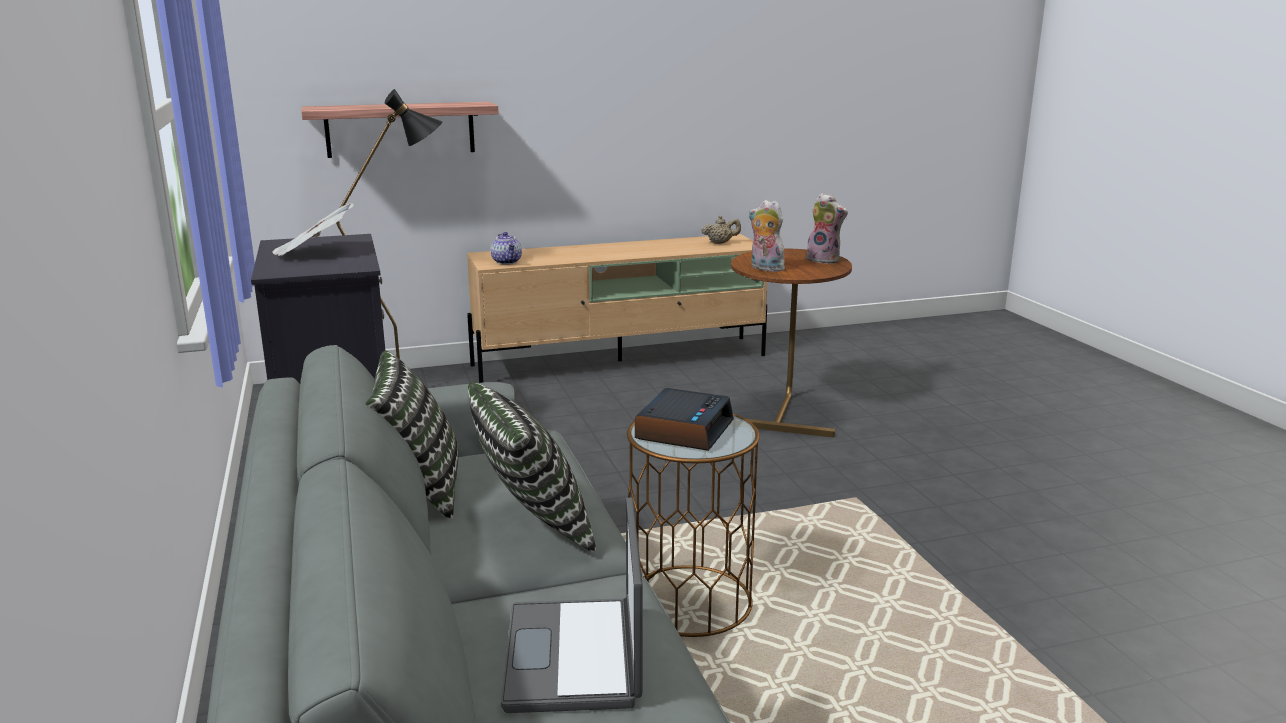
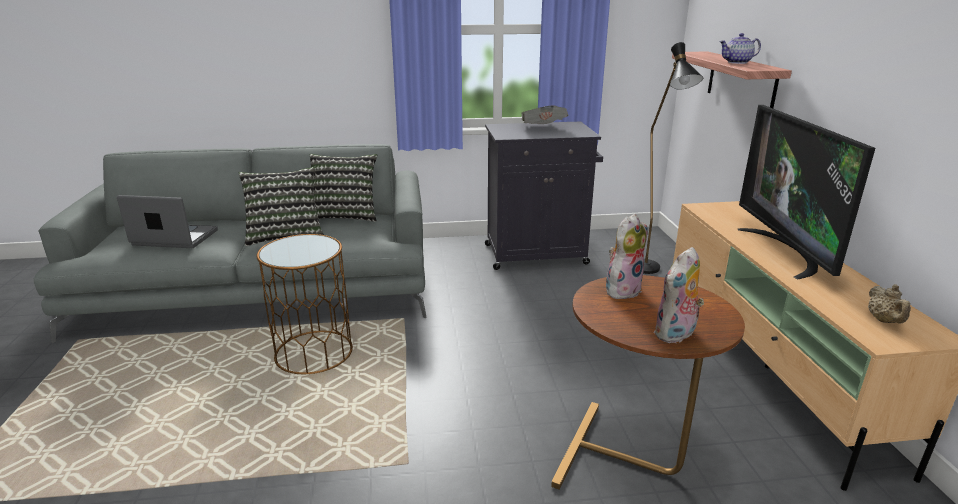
camera: 100 degrees right, 5 degrees up
teapot [491,232,522,265] -> teapot moved to [720,33,761,64]
alarm clock [635,388,734,451] -> none
none -> television [737,105,875,279]

